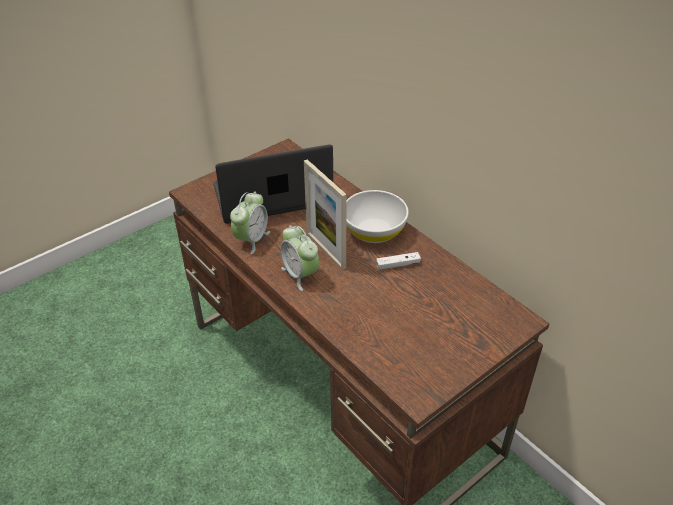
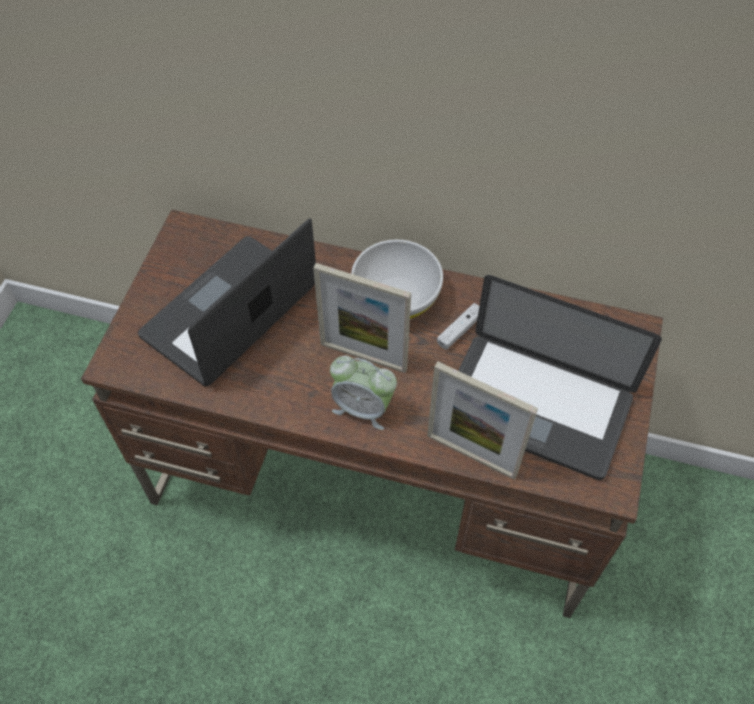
camera: 35 degrees left, 15 degrees up
alarm clock [230,192,270,254] -> none
none -> picture frame [427,361,538,480]
none -> laptop [458,275,662,480]

